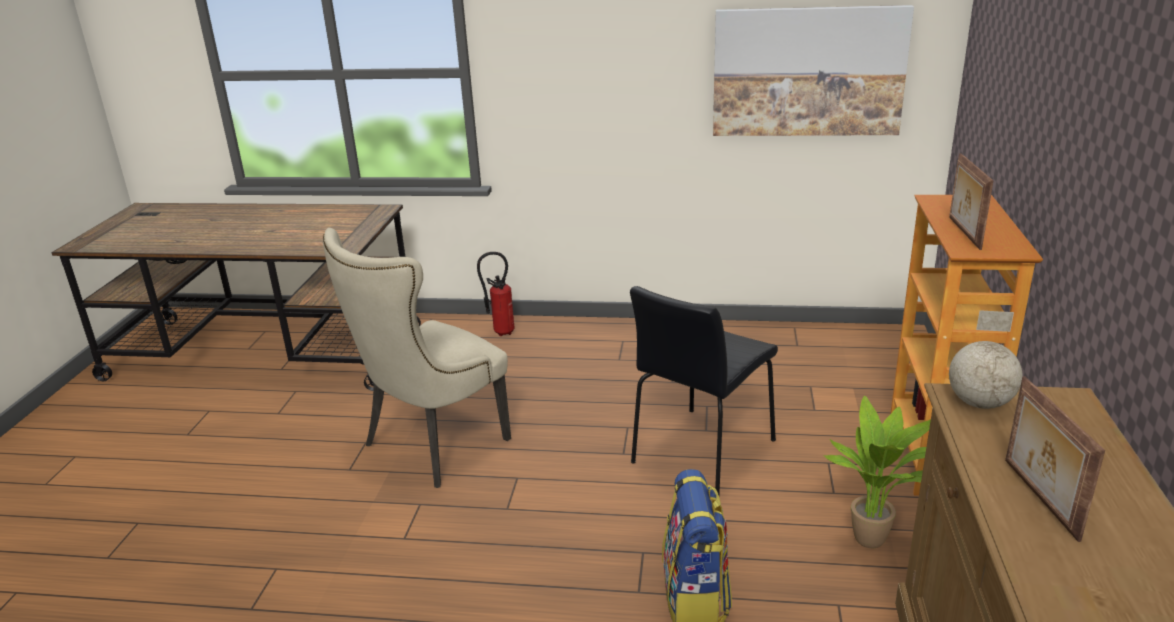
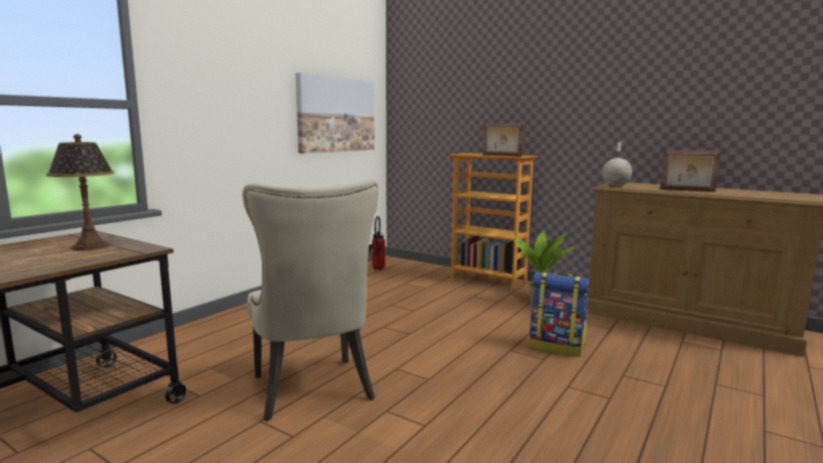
camera: 65 degrees left, 15 degrees down
fire extinguisher [477,252,515,336] -> fire extinguisher moved to [369,216,385,270]
black chair [630,286,778,496] -> none
none -> table lamp [46,134,114,251]

